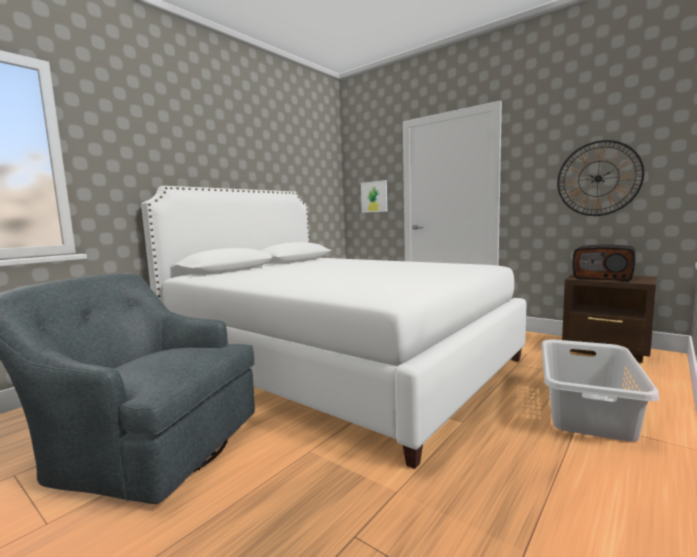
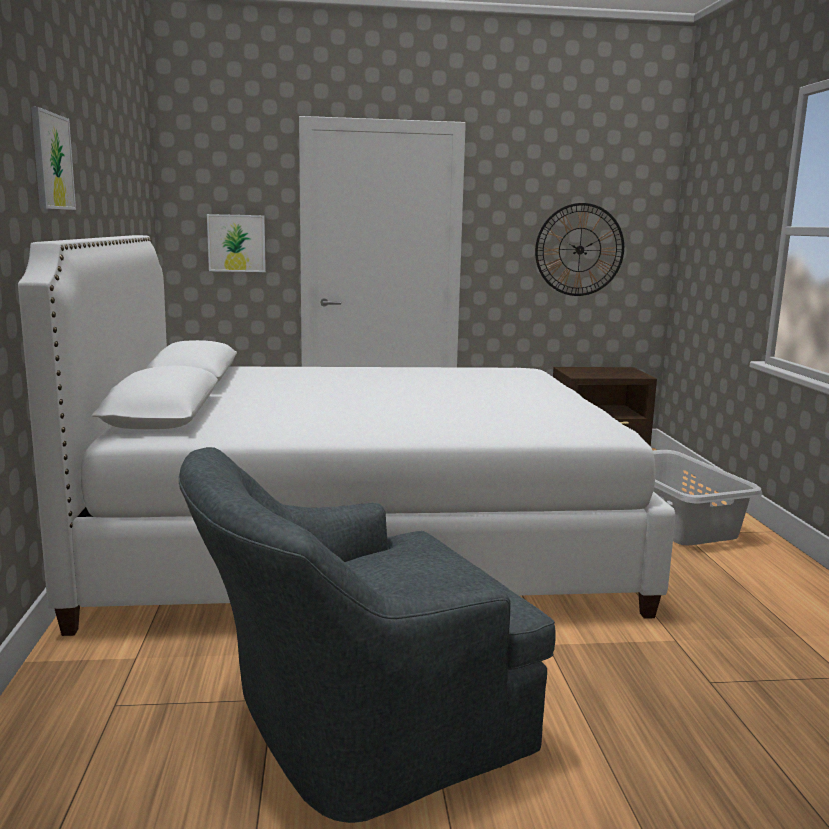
camera: 45 degrees left, 5 degrees up
radio [572,244,636,282] -> none
none -> picture [31,106,76,210]

